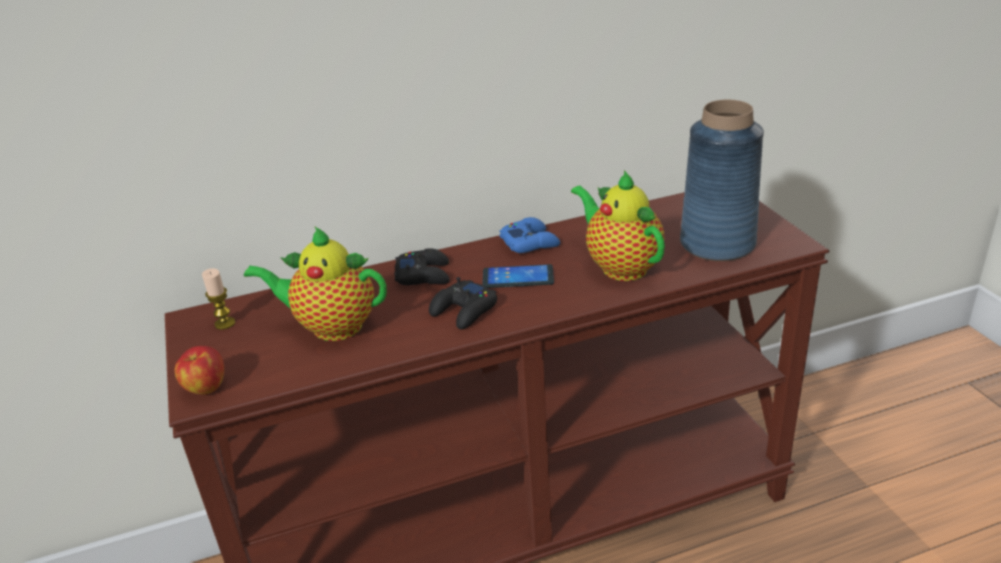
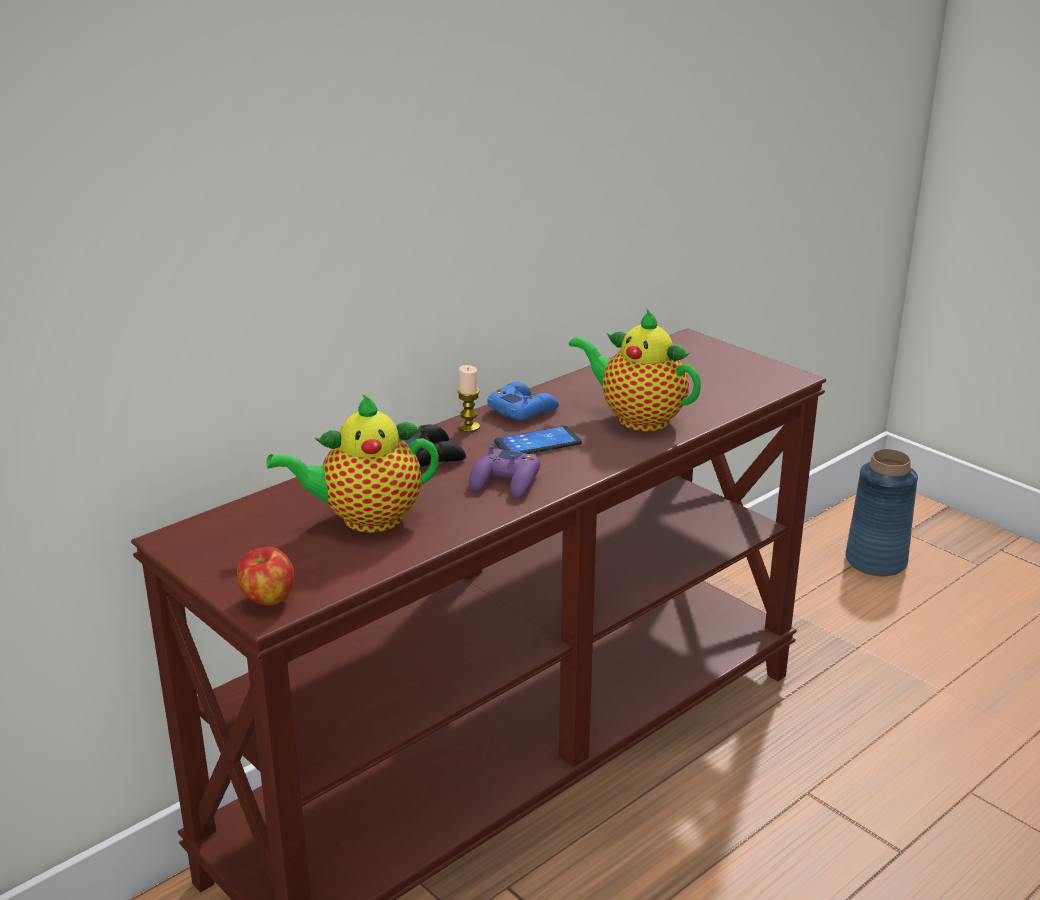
camera: 25 degrees left, 5 degrees down
candle [202,268,235,330] -> candle moved to [457,365,480,432]
black game controller [429,277,497,329] -> purple game controller [469,445,540,498]
blue vase [680,100,764,261] -> blue vase moved to [845,449,918,576]

